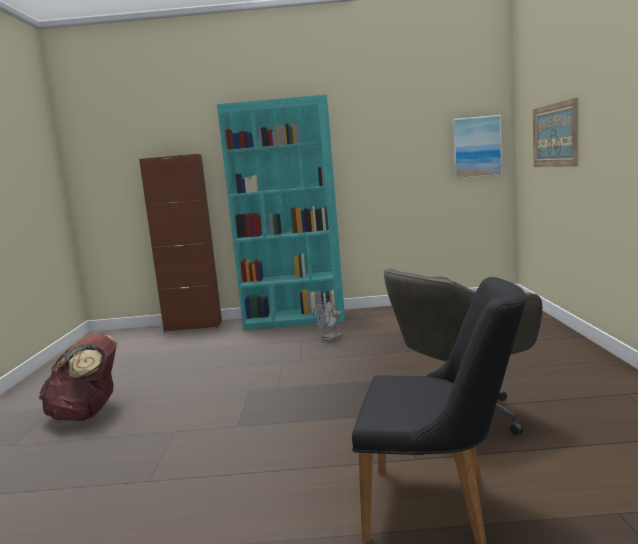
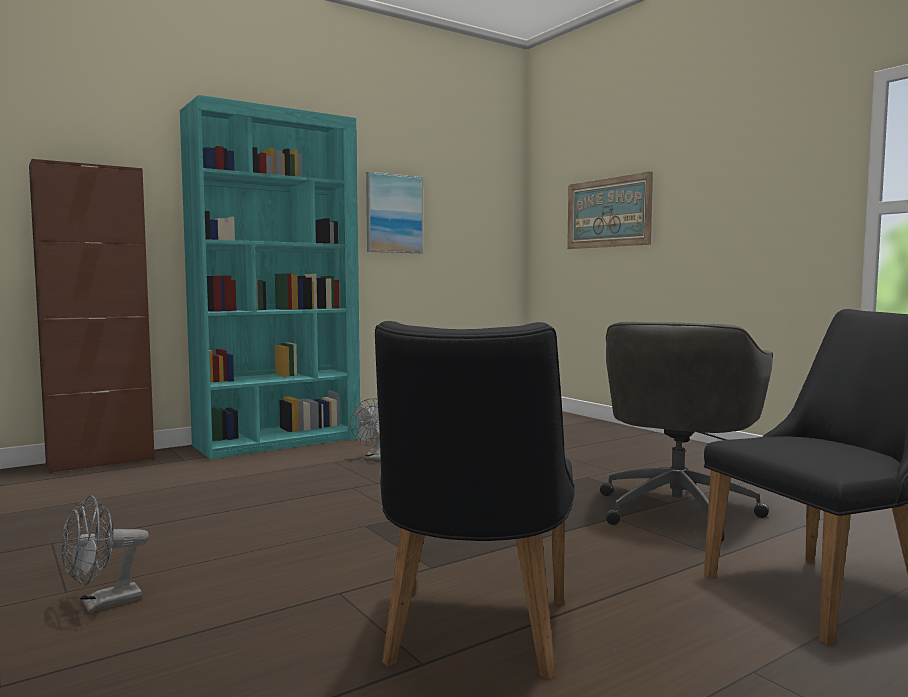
camera: 35 degrees left, 5 degrees down
brown backpack [39,334,118,421] -> grey fan [61,495,149,613]
picture [452,115,502,179] -> picture moved to [366,171,423,253]
none -> black chair [375,321,574,680]

